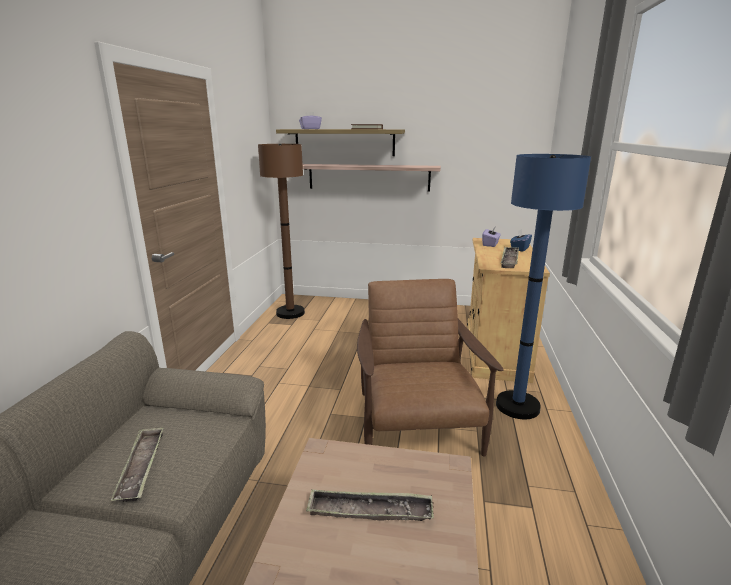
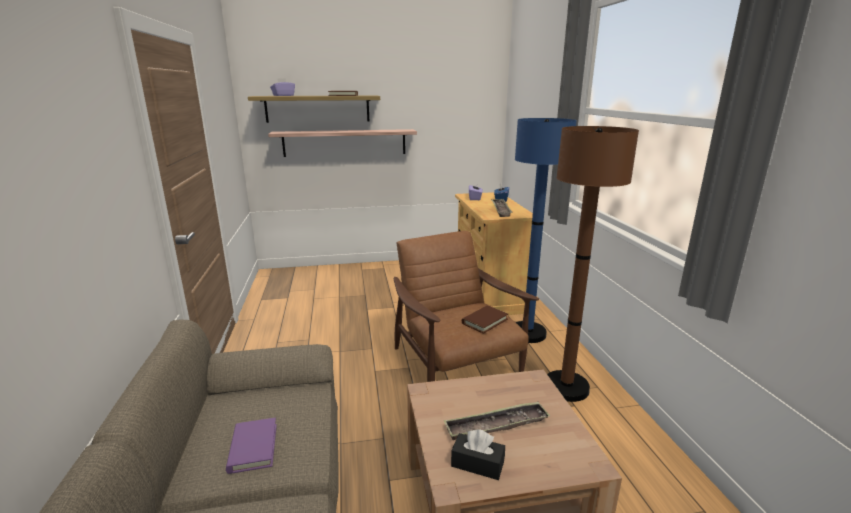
camera: 20 degrees left, 0 degrees up
tray [111,427,163,502] -> purple book [226,418,277,474]
brown floor lamp [258,144,305,319] -> brown floor lamp moved to [547,126,639,402]
none -> black tissue box [451,429,505,480]
none -> brown book [462,305,508,334]

